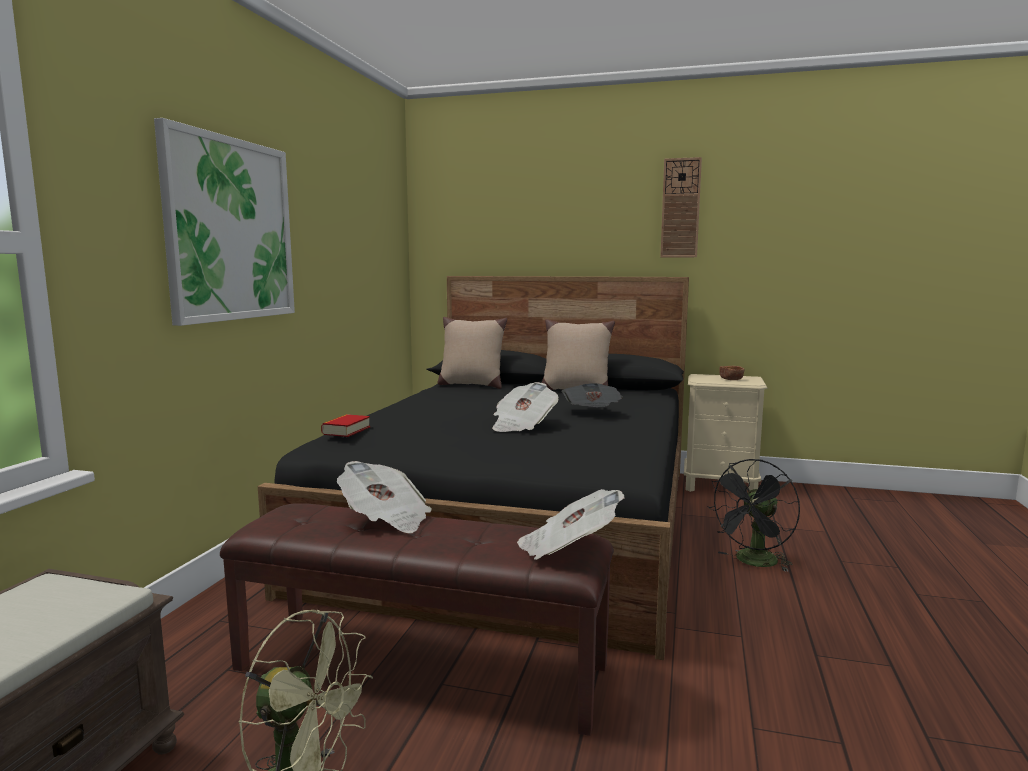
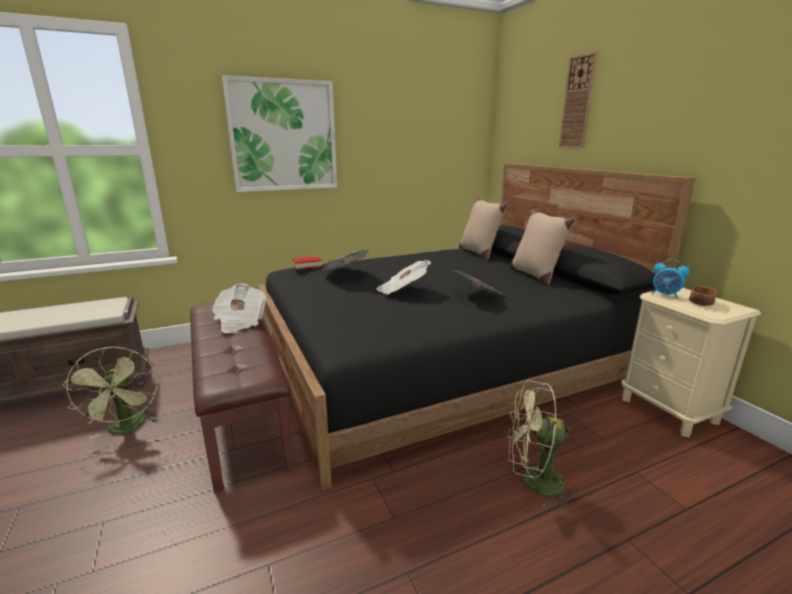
camera: 50 degrees right, 10 degrees up
newspaper [517,489,625,560] -> newspaper moved to [322,250,369,270]
wall clock [660,157,702,257] -> wall clock moved to [559,52,598,149]
black fan [707,459,800,572] -> green fan [507,380,580,508]
none -> alarm clock [651,259,689,299]

